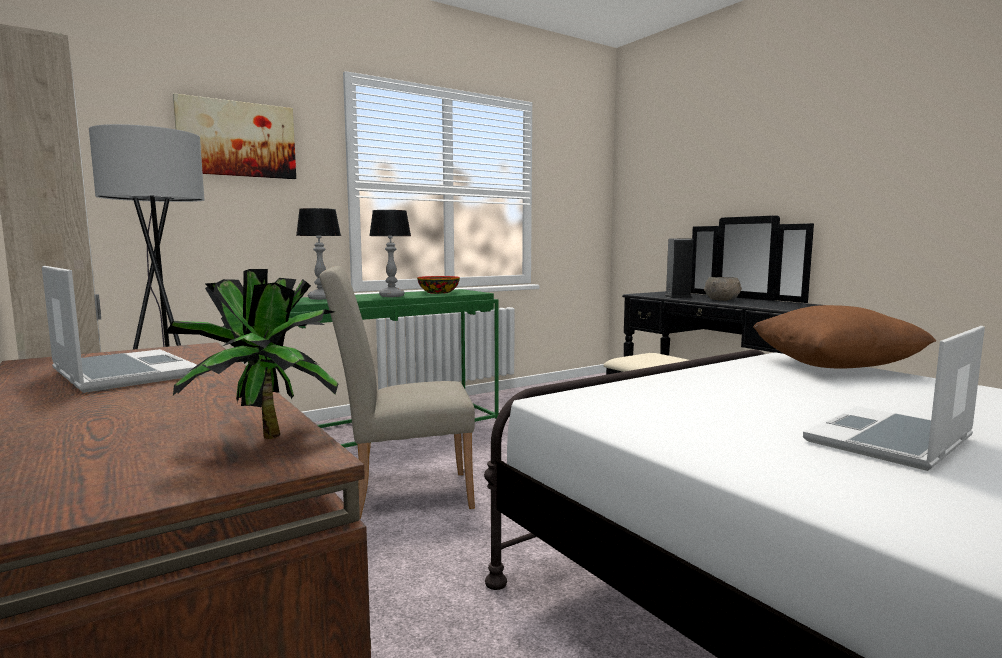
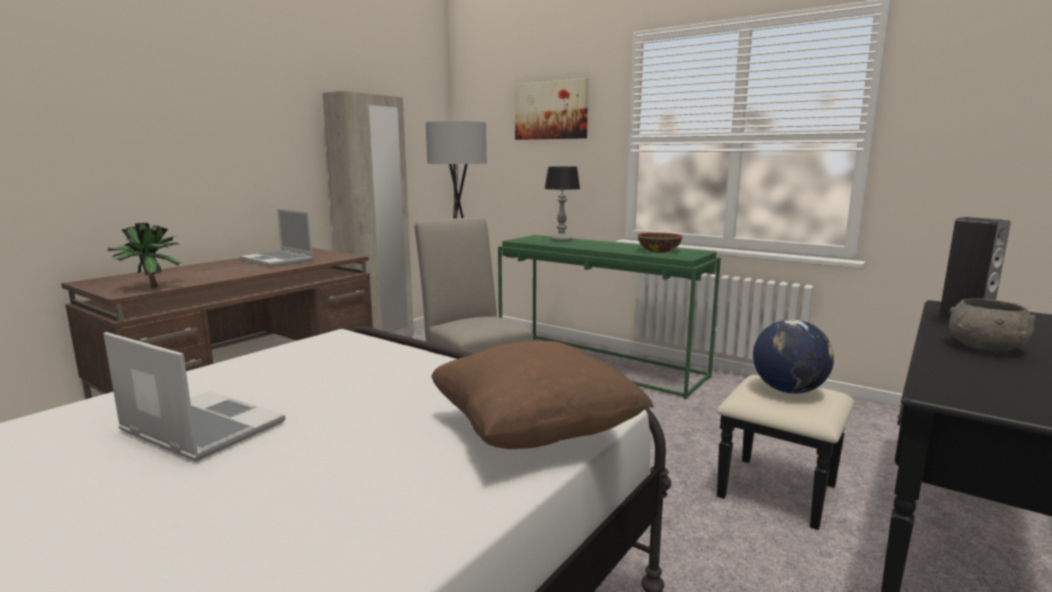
camera: 70 degrees right, 5 degrees up
laptop [42,266,197,393] -> laptop turned 105 degrees clockwise [240,209,313,267]
table lamp [369,210,411,297] -> none
none -> globe [753,319,834,394]

